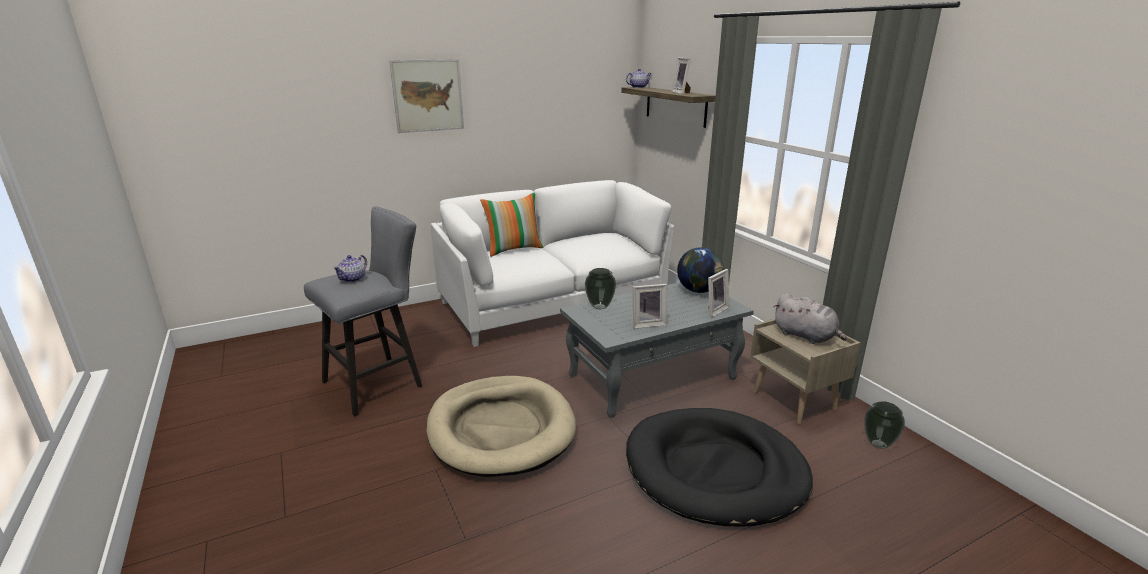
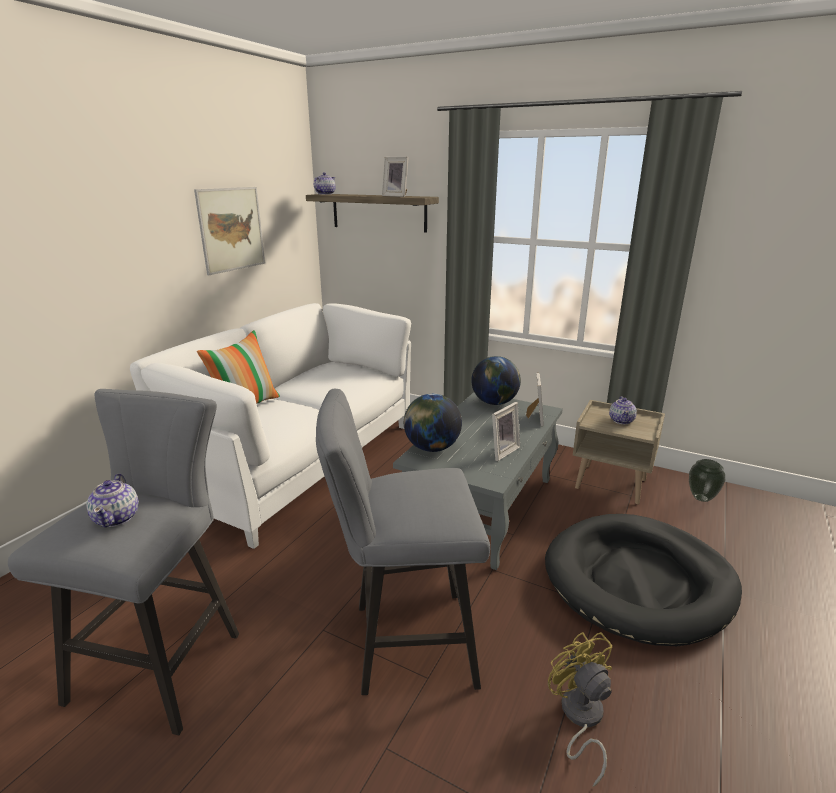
camera: 35 degrees left, 0 degrees up
picture [389,59,464,133] -> picture moved to [194,187,265,275]
beige dog bed [426,376,576,477] -> grey stool [316,389,490,695]
vase [585,268,616,309] -> globe [404,394,462,452]
grey plush toy [774,293,847,344] -> teapot [609,396,637,424]
none -> yellow fan [548,632,612,787]

